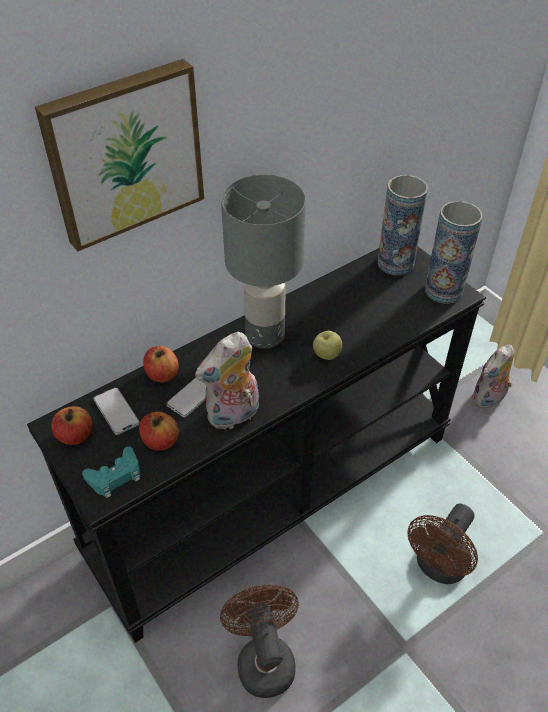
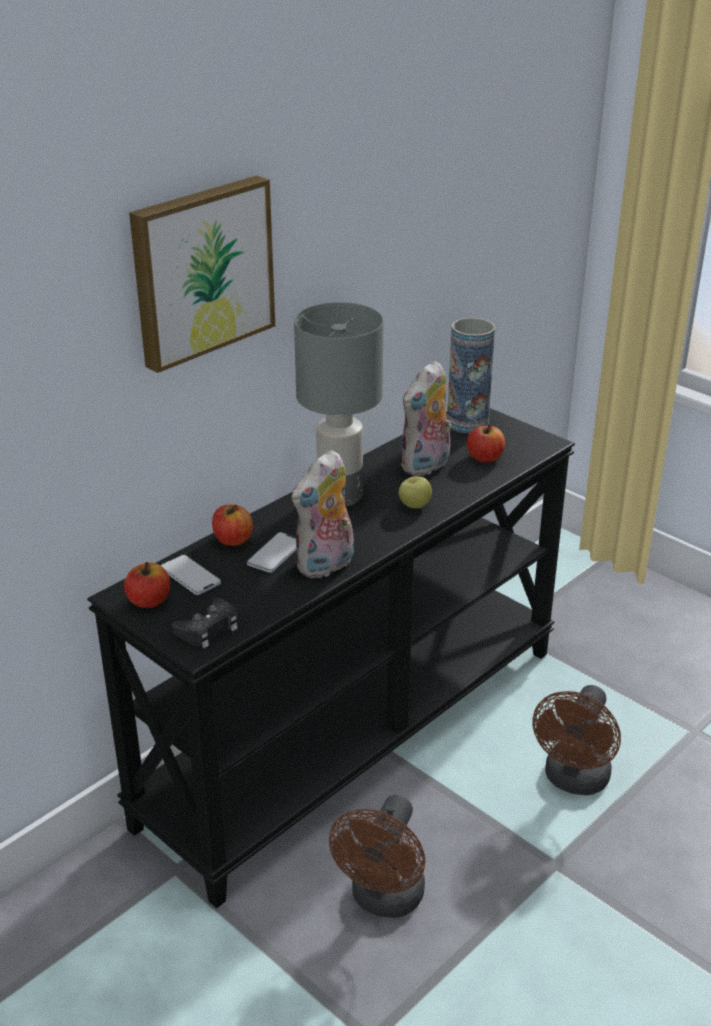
camera: 10 degrees left, 15 degrees down
turquoise game controller [82,446,140,498] -> black game controller [172,598,238,648]
apple [139,412,179,451] -> apple moved to [467,424,505,463]
brown fan [220,585,299,698] -> brown fan turned 135 degrees counterclockwise [329,795,425,918]
vase [425,201,483,304] -> none
plush toy [471,344,514,409] -> plush toy moved to [400,361,452,476]

